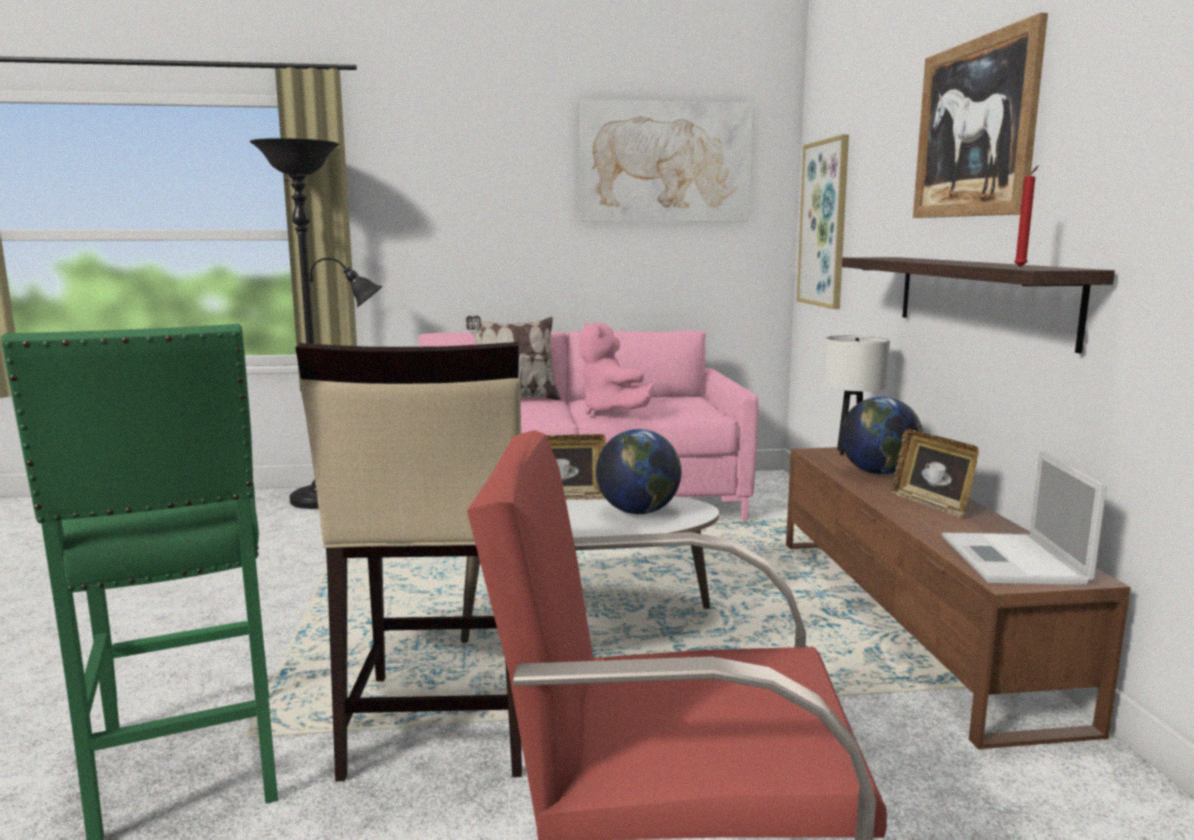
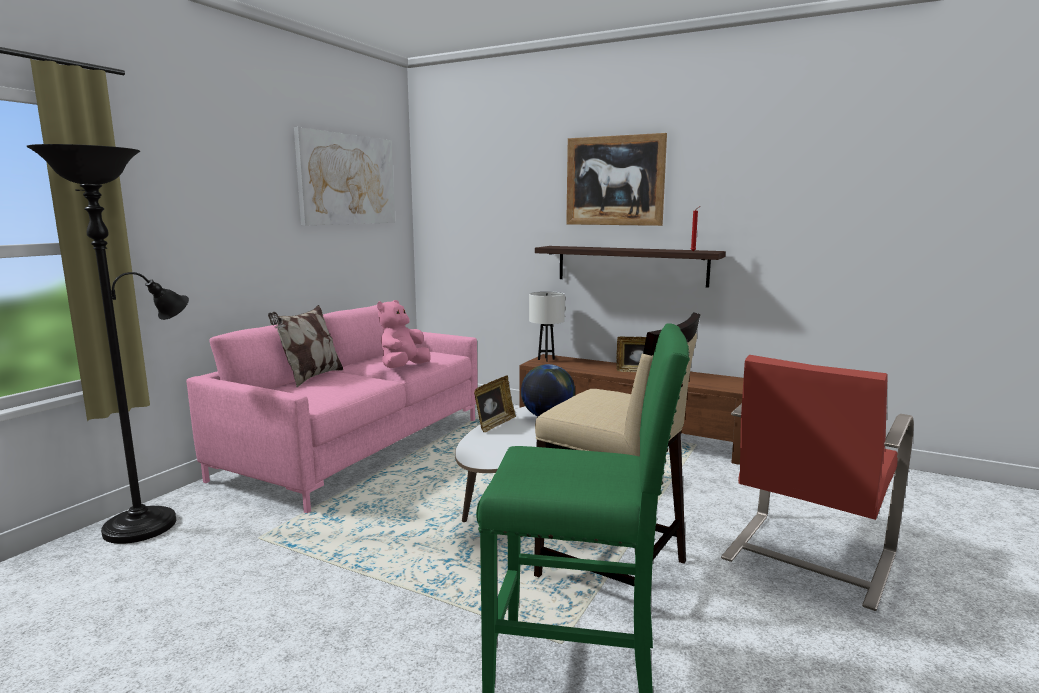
camera: 55 degrees left, 0 degrees up
pink plush toy [579,322,654,415] -> pink plush toy turned 105 degrees clockwise [377,300,431,368]
picture [797,134,849,309] -> none
globe [840,397,923,475] -> none
laptop [942,451,1107,585] -> none

